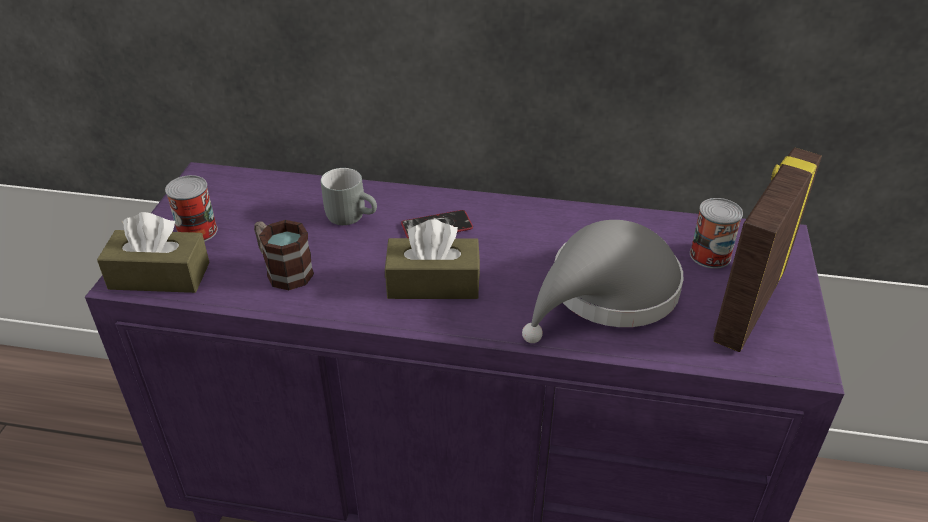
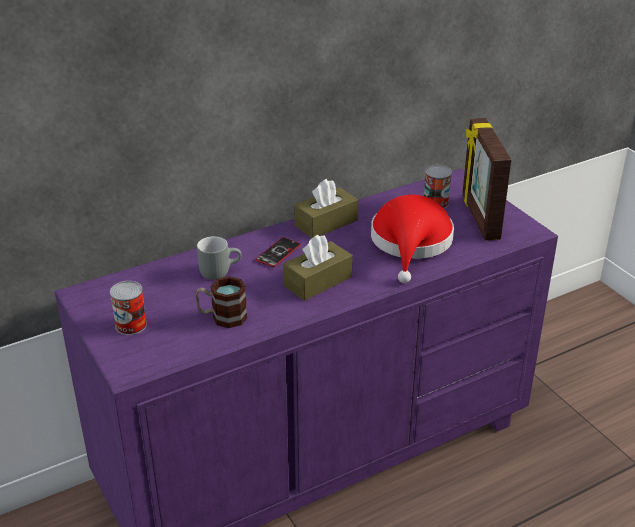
camera: 40 degrees left, 5 degrees down
brown tissue box [97,212,210,293] -> brown tissue box moved to [294,179,358,238]
grey hat [522,220,683,343] -> red hat [371,195,454,283]

